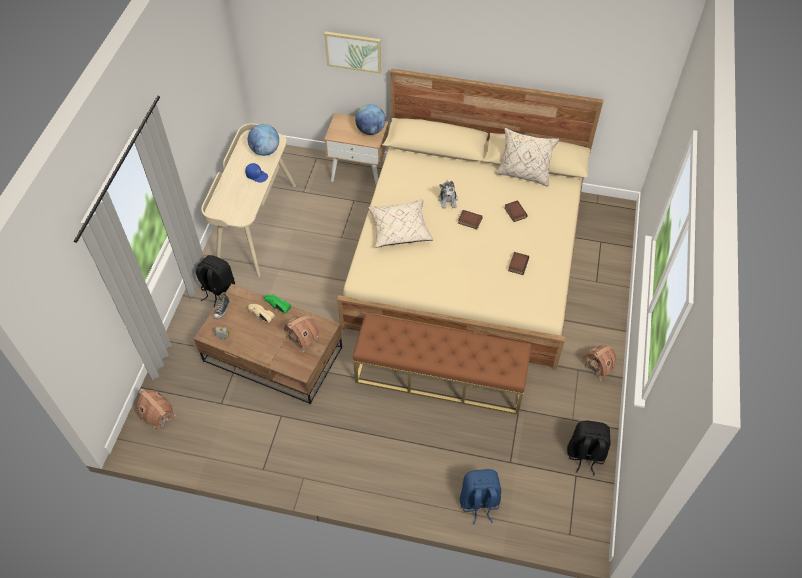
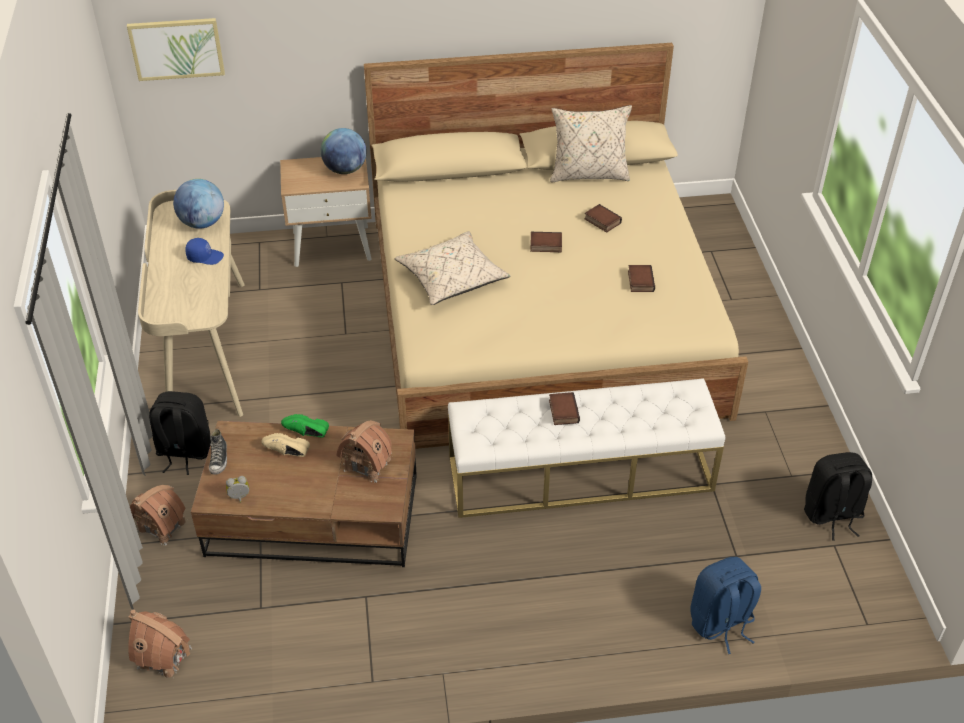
camera: 20 degrees left, 10 degrees down
picture [324,31,381,74] -> picture moved to [127,18,225,81]
brown bench [353,313,531,415] -> white bench [448,378,726,518]
plush toy [438,181,458,209] -> none
toy house [583,345,616,381] -> toy house moved to [130,485,186,545]
none -> book [549,392,580,425]

